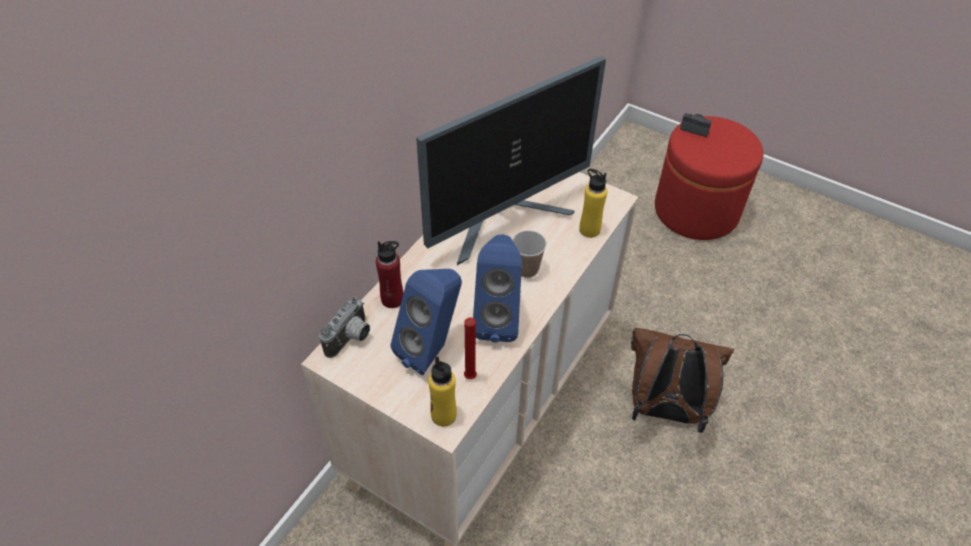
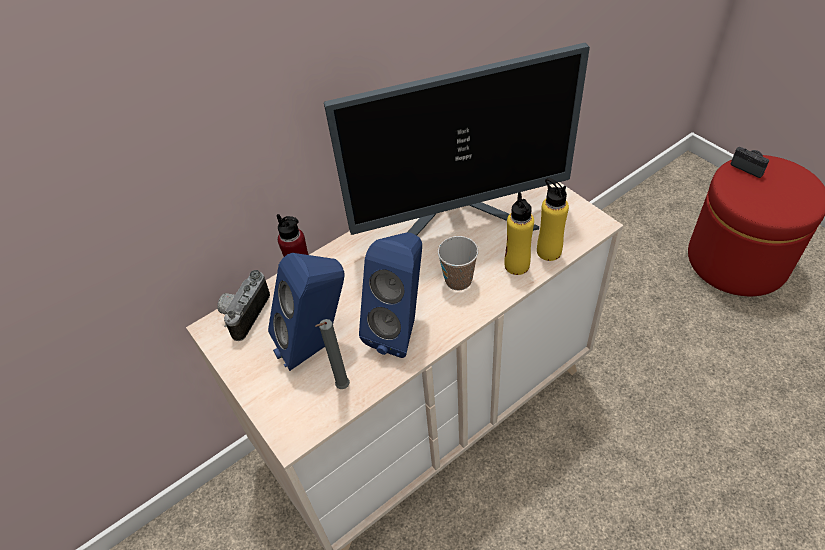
camera: 25 degrees right, 0 degrees up
camera [319,298,370,358] -> camera turned 150 degrees clockwise [217,270,270,341]
yellow bottle [428,356,457,427] -> yellow bottle moved to [504,192,534,275]
red candle [464,318,477,379] -> grey candle [315,319,350,389]
brown backpack [631,328,734,433] -> none

